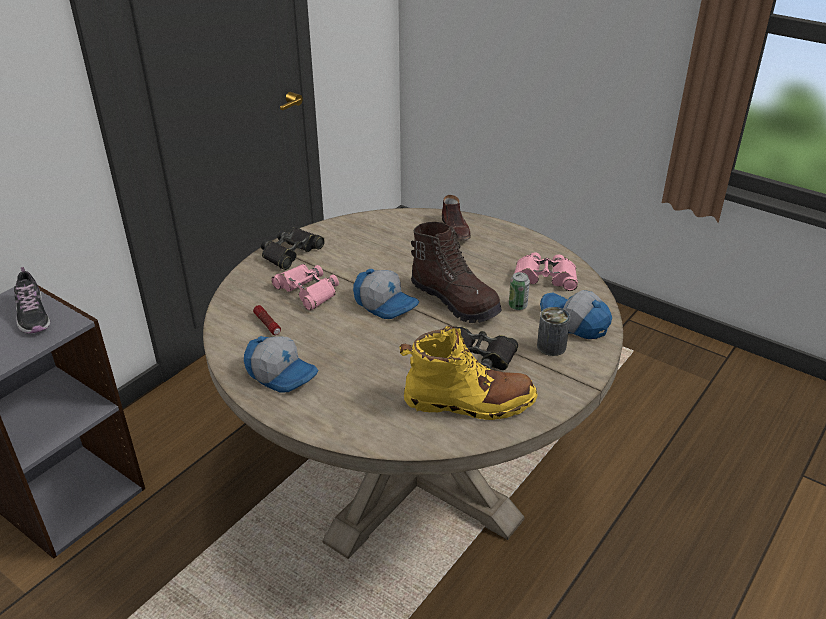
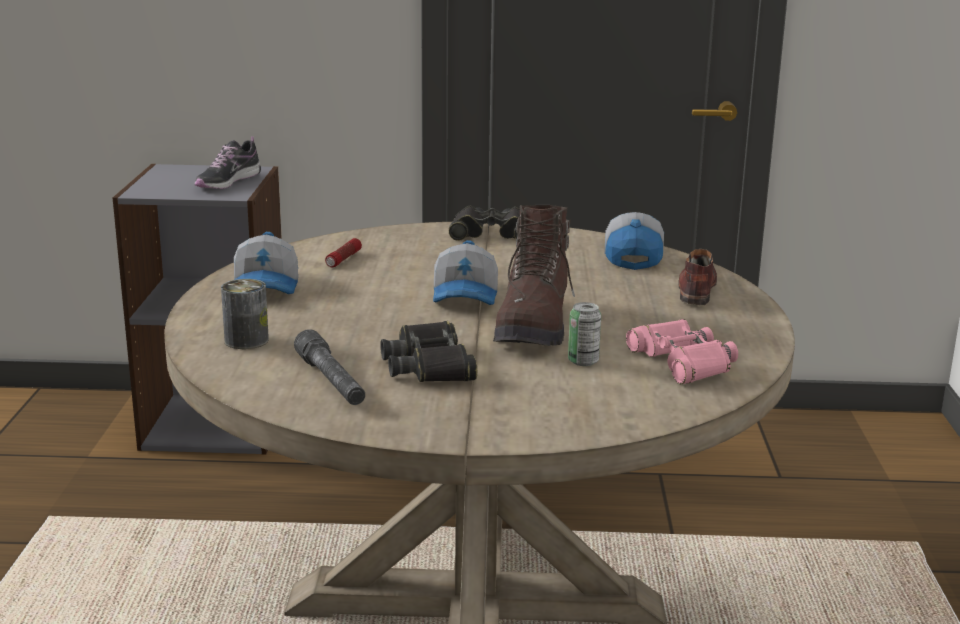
camera: 55 degrees right, 15 degrees down
pink binoculars [271,264,339,311] -> none
yellow boot [399,326,538,420] -> grey flashlight [294,329,365,405]
brown shoe [442,195,471,241] -> brown shoe turned 150 degrees clockwise [678,249,717,305]
can [537,307,570,356] -> can moved to [221,279,269,349]
cap [540,290,612,339] -> cap moved to [605,212,664,270]

